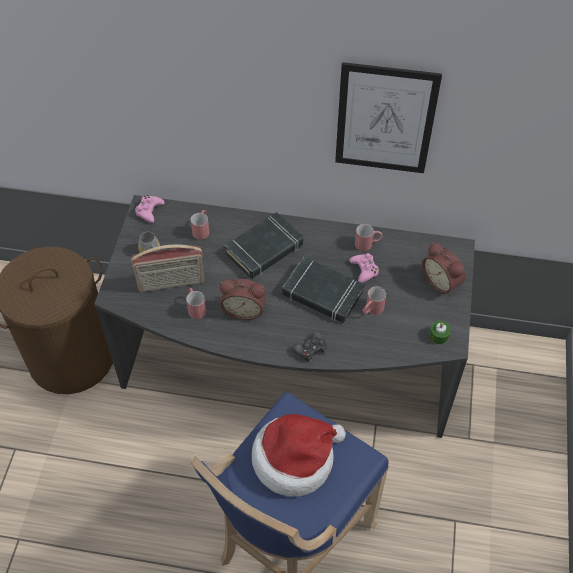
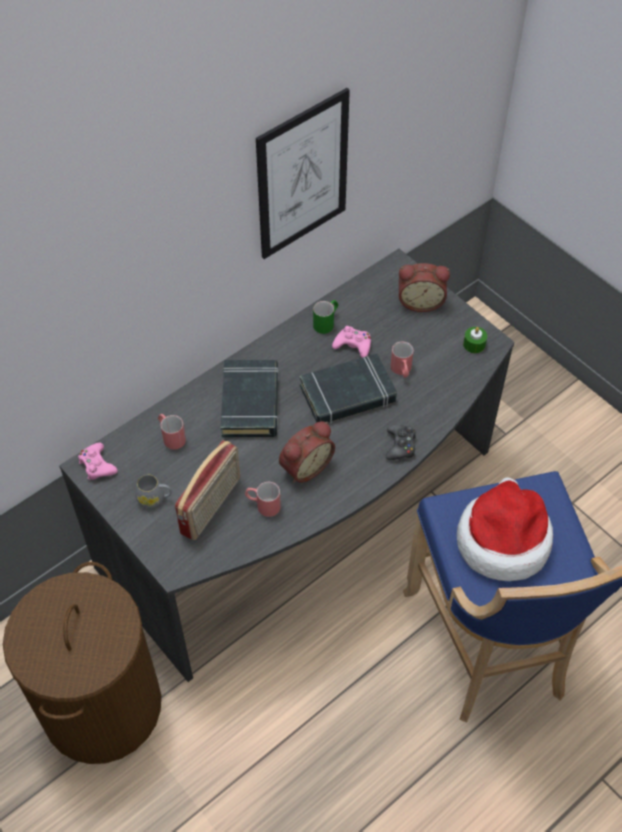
camera: 50 degrees left, 0 degrees up
red mug [355,224,383,251] -> green mug [313,300,338,334]

